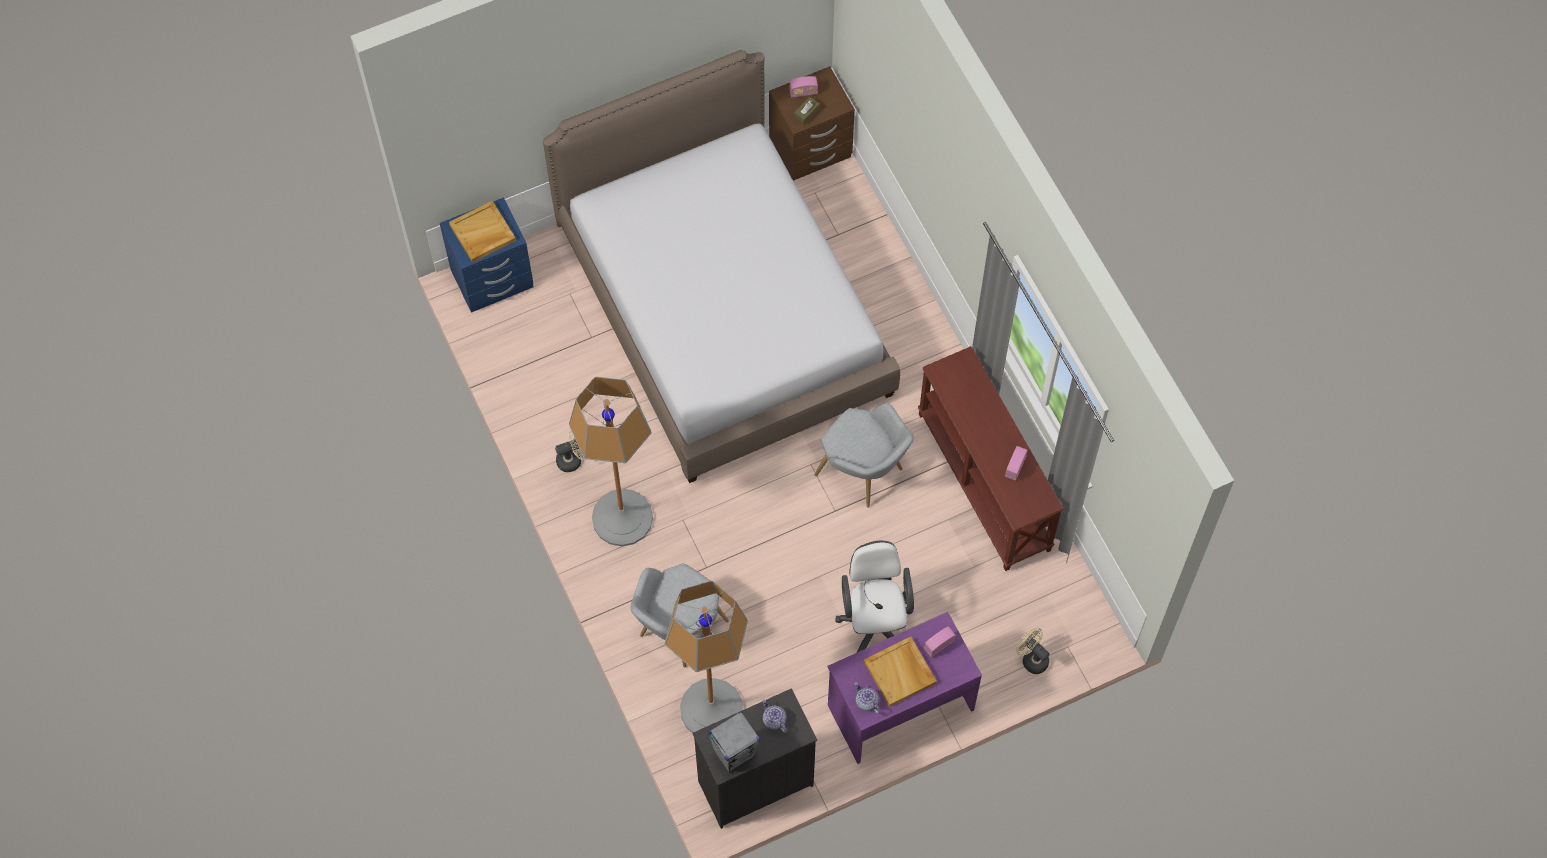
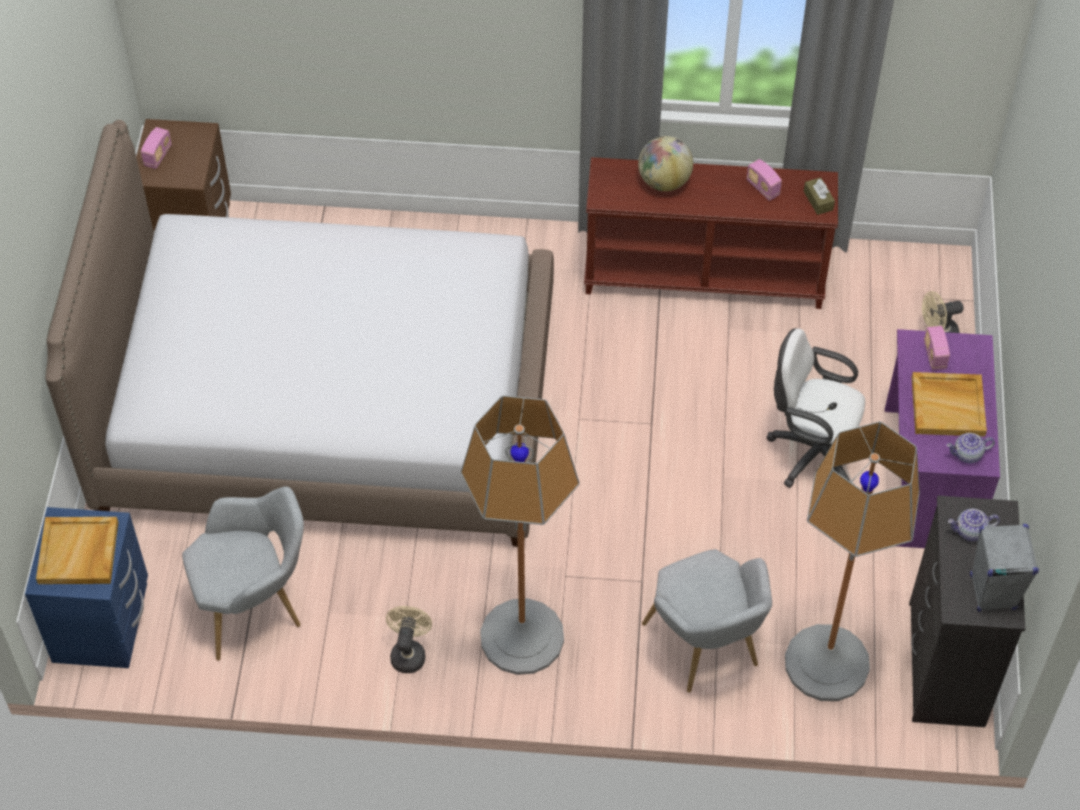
camera: 60 degrees left, 10 degrees down
brown tissue box [794,97,820,125] -> brown tissue box moved to [804,177,835,215]
grey armchair [815,403,914,508] -> grey armchair moved to [182,486,304,661]
none -> globe [638,136,693,191]

